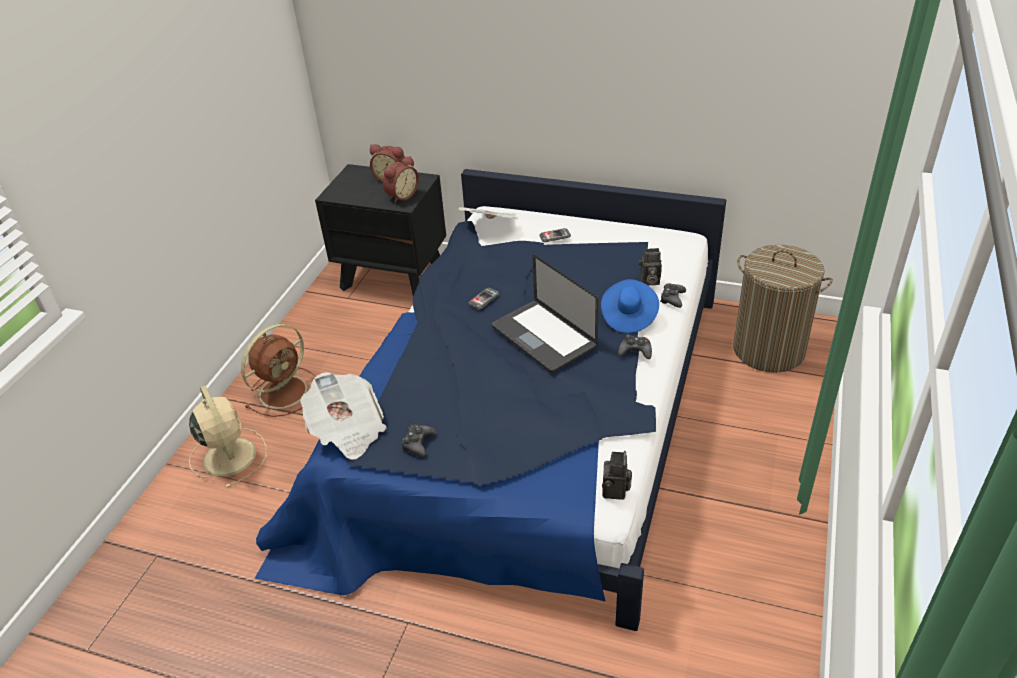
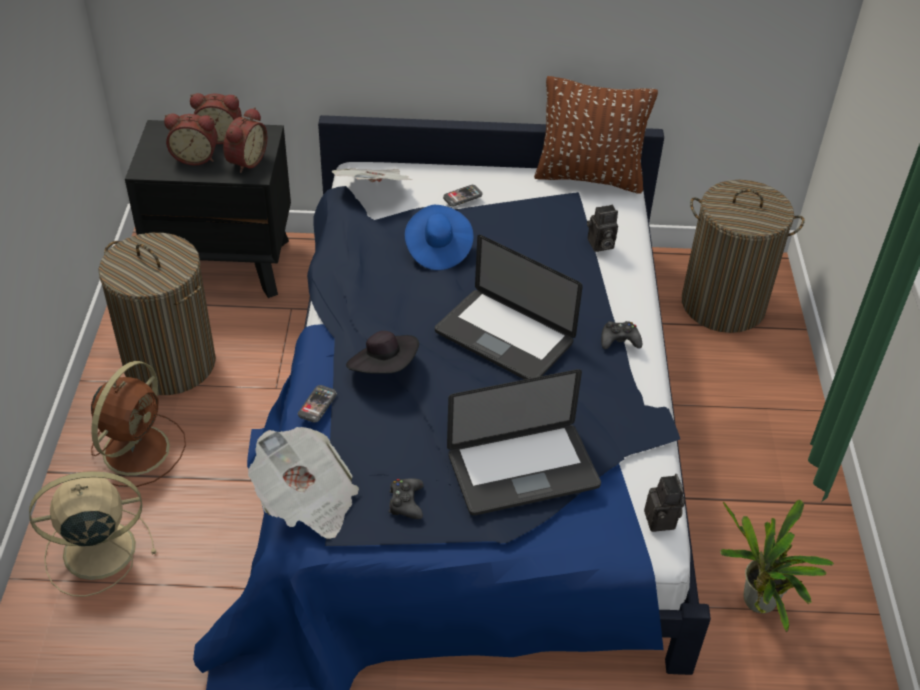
camera: 20 degrees left, 5 degrees up
beige fan [189,385,267,488] -> beige fan turned 60 degrees counterclockwise [29,471,156,597]
phone [469,288,499,309] -> phone moved to [298,385,337,422]
blue hat [601,279,659,333] -> blue hat moved to [405,205,473,270]
black game controller [660,283,686,308] -> none
none -> laundry basket [98,233,216,395]
none -> alarm clock [164,114,218,165]
none -> black hat [346,331,419,374]
none -> laptop [447,369,601,516]
none -> brown pillow [534,76,658,193]
none -> potted plant [720,500,834,632]

